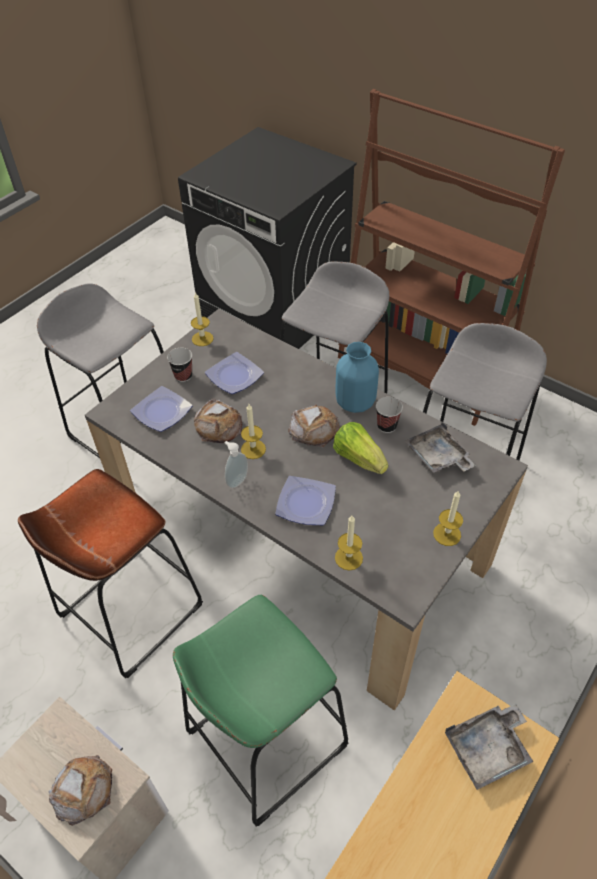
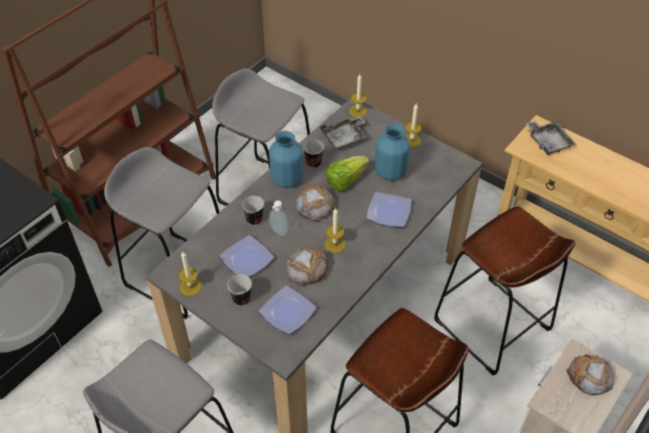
camera: 90 degrees left, 0 degrees up
green stool [173,595,348,827] -> brown stool [434,206,575,375]
soap dispenser [225,441,248,488] -> soap dispenser moved to [269,200,289,236]
candle [335,516,363,571] -> candle moved to [349,74,367,117]
none -> cup [242,196,264,226]
none -> blue vase [375,124,410,181]

